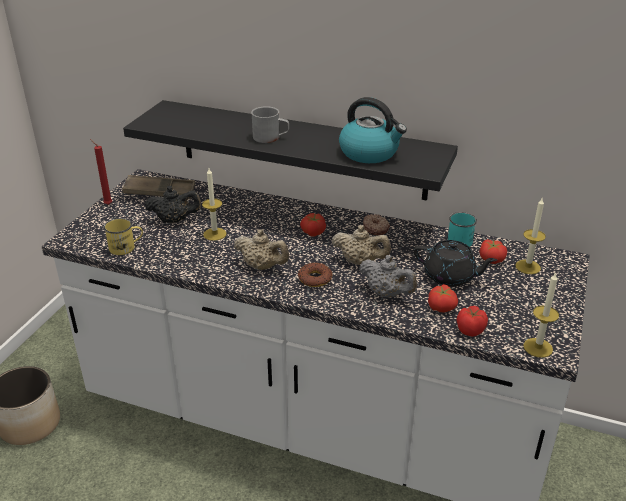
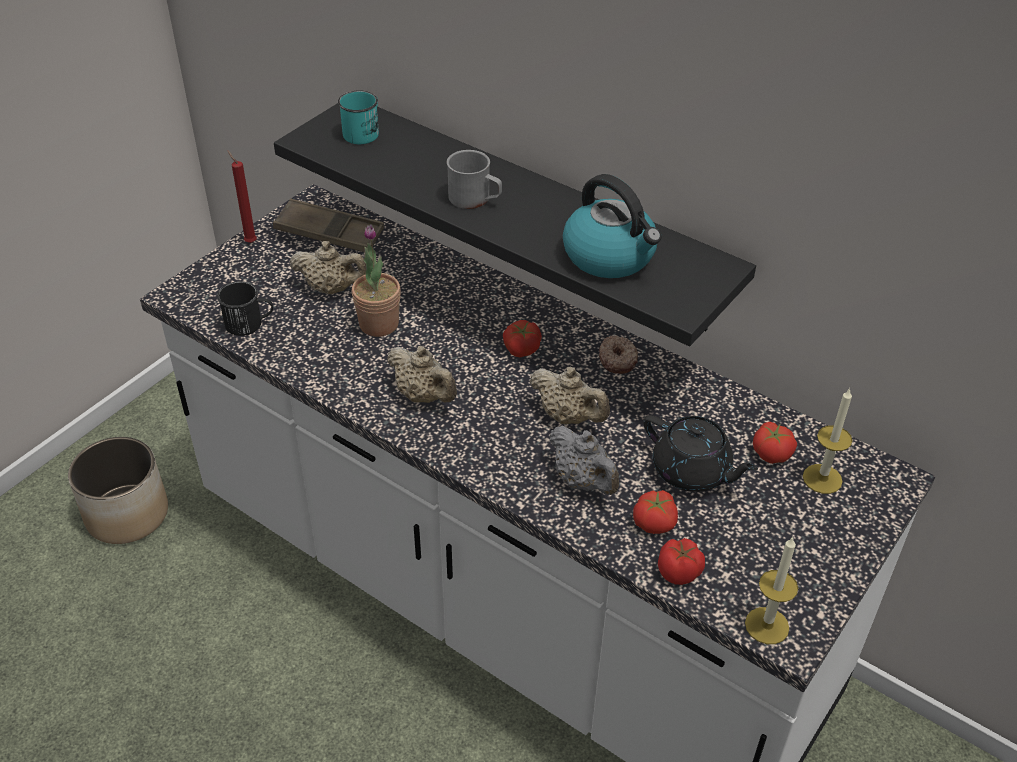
camera: 15 degrees right, 10 degrees up
yellow mug [104,218,143,255] -> black mug [217,281,273,336]
black teapot [145,186,201,223] -> beige teapot [290,241,366,294]
candle [202,168,227,241] -> potted plant [352,224,401,337]
donut [297,263,332,287] -> none
turquoise mug [448,212,477,247] -> turquoise mug moved to [338,90,379,144]

